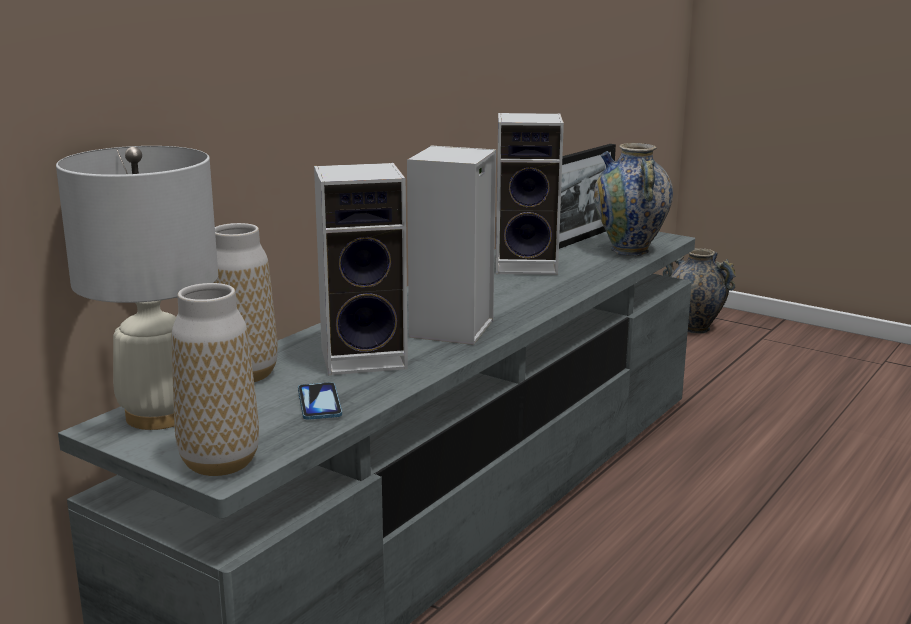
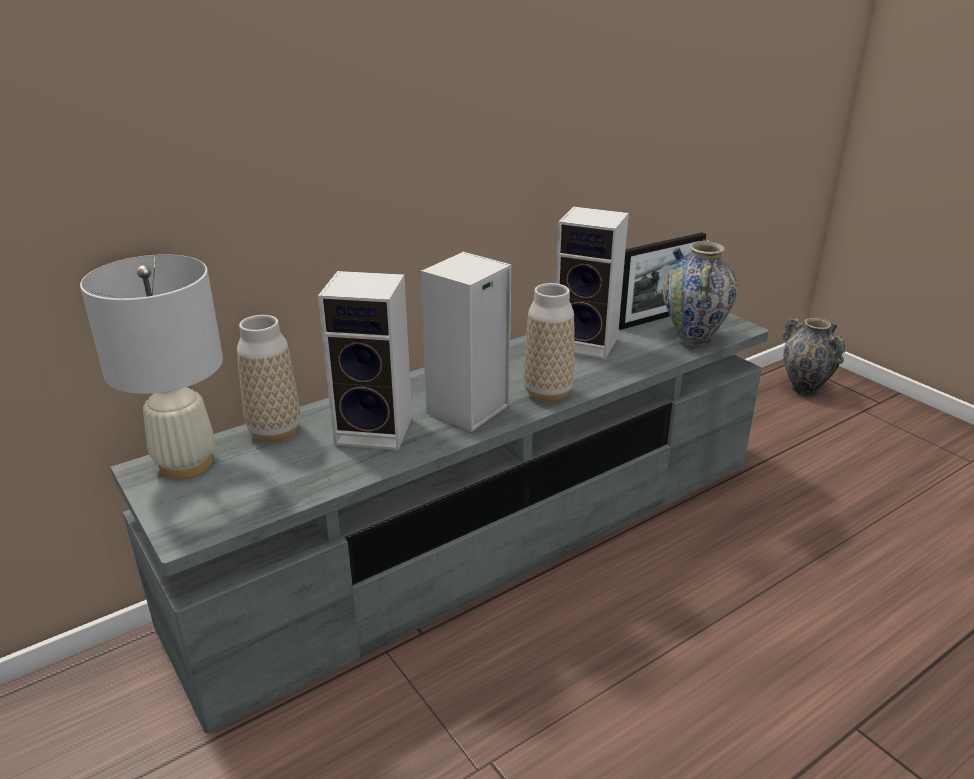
camera: 20 degrees right, 10 degrees up
vase [171,283,259,476] -> vase moved to [523,283,575,402]
phone [298,382,342,420] -> none

